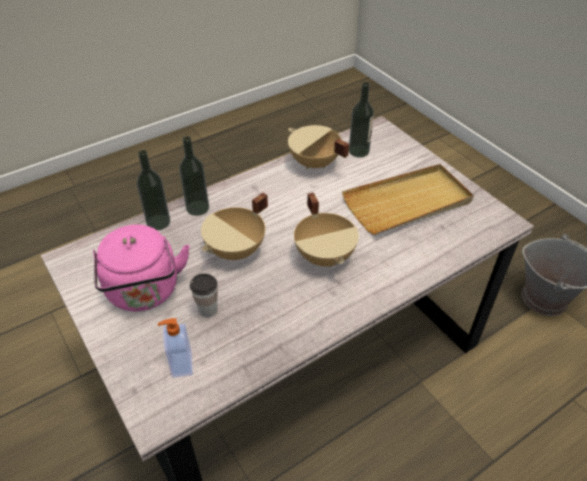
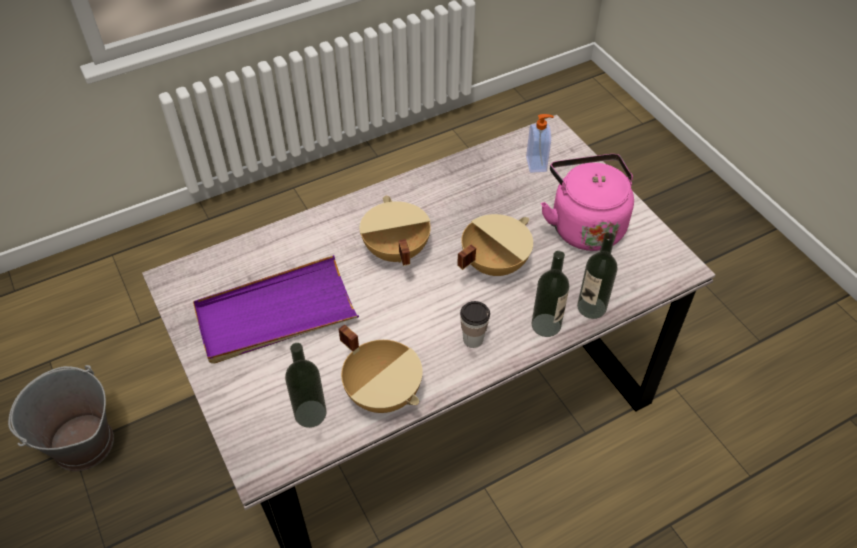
camera: 175 degrees left, 5 degrees up
cup [190,273,218,317] -> cup moved to [460,301,490,348]
beige tray [342,164,474,235] -> purple tray [193,255,359,364]

